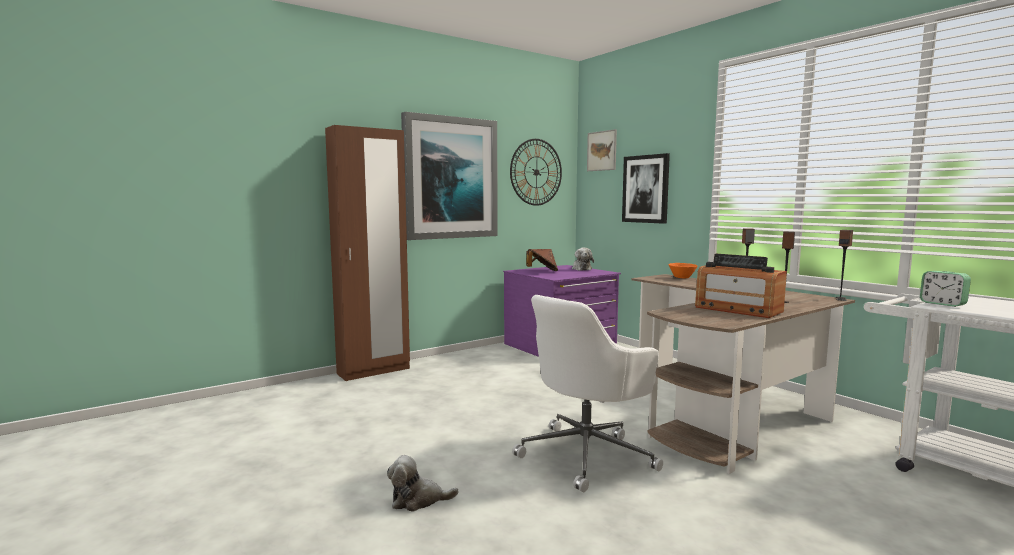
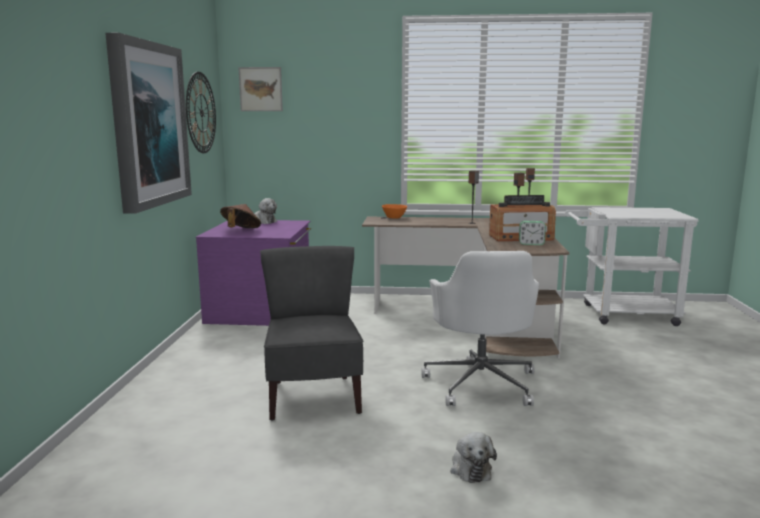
camera: 50 degrees left, 5 degrees up
brown wardrobe [325,125,410,381] -> none
plush toy [387,455,458,512] -> plush toy turned 45 degrees counterclockwise [450,432,497,483]
picture [622,153,670,224] -> none
alarm clock [920,271,971,307] -> alarm clock moved to [519,221,546,245]
none -> grey chair [260,246,364,420]

